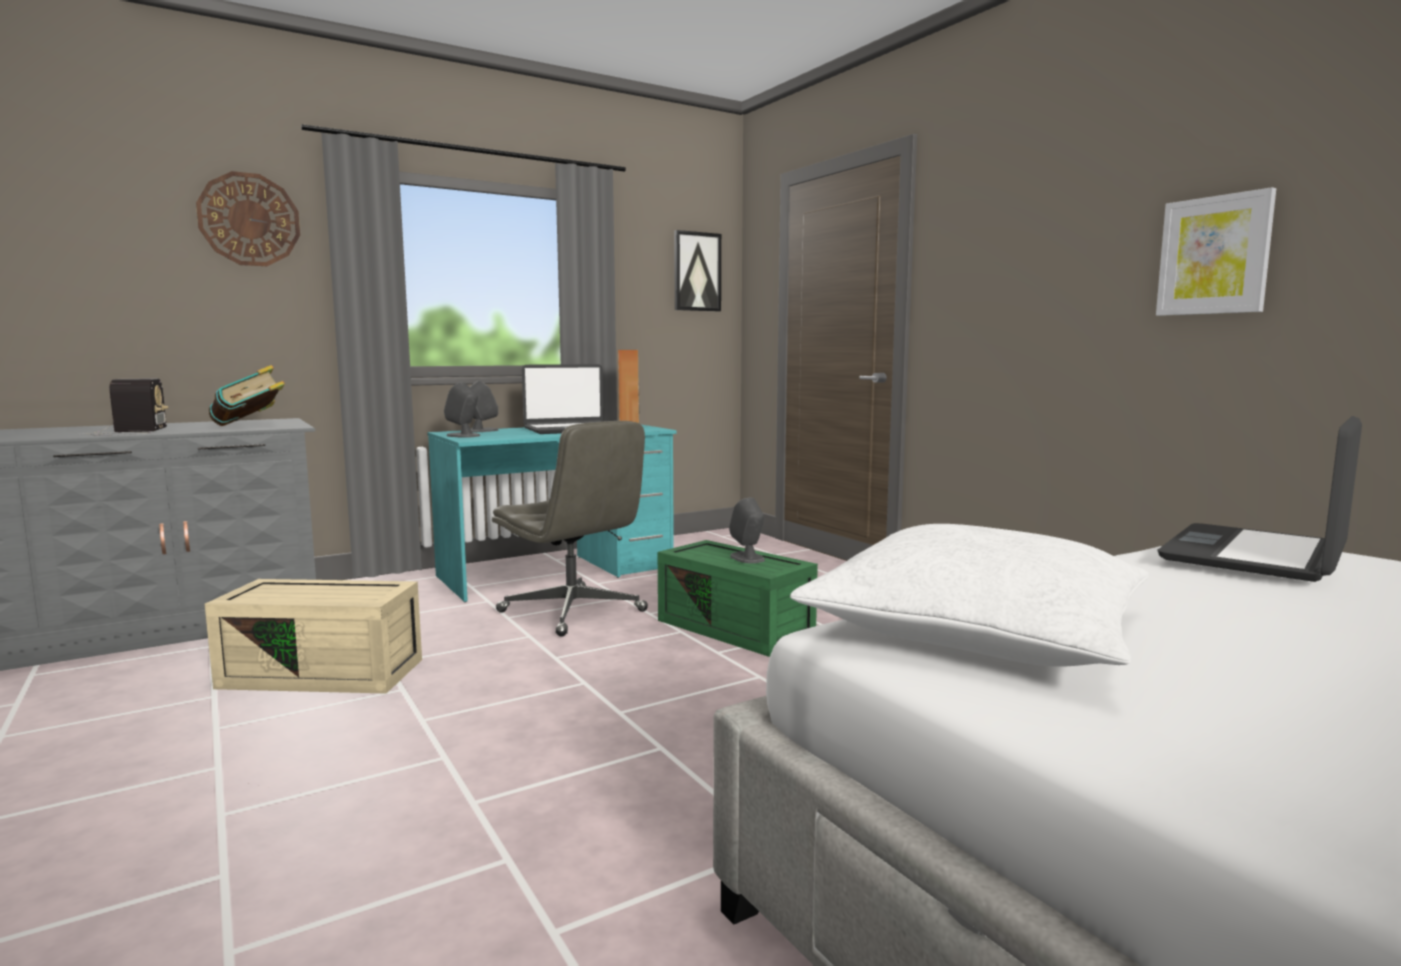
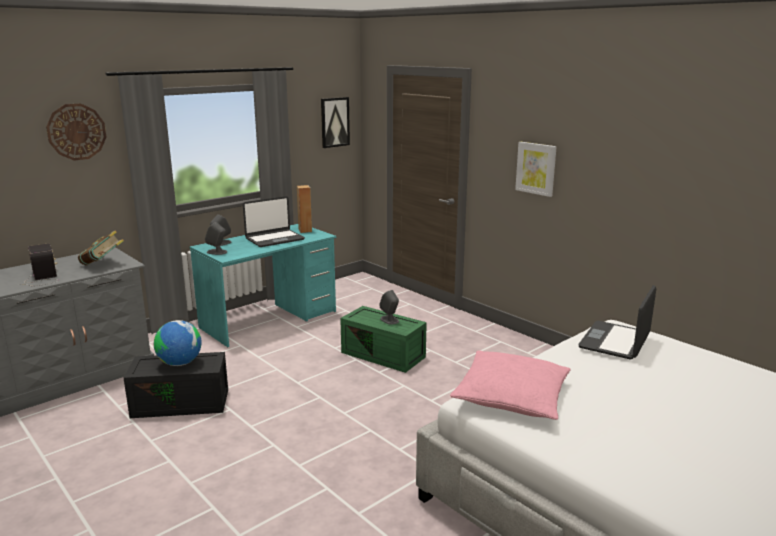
camera: 10 degrees left, 10 degrees up
beige storage box [205,579,422,694] -> black storage box [124,352,228,418]
grey office chair [492,421,648,637] -> none
white pillow [790,524,1149,667] -> pink pillow [450,350,570,420]
picture [1156,187,1276,316] -> picture moved to [515,142,557,197]
none -> globe [154,320,202,366]

